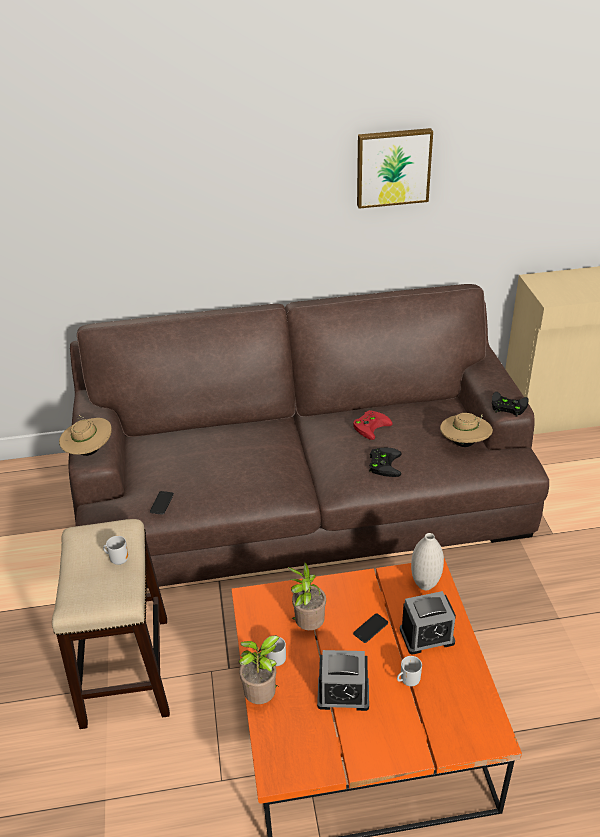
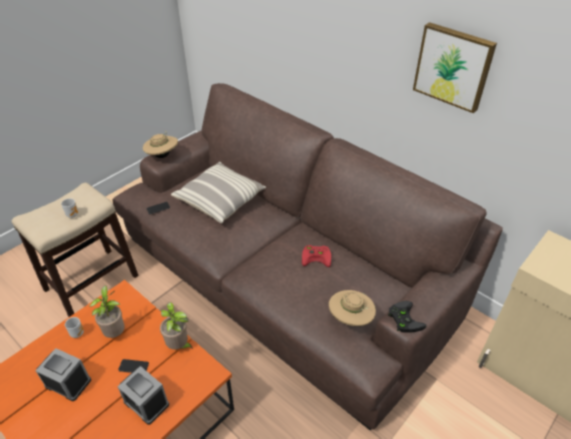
camera: 50 degrees right, 5 degrees up
potted plant [238,635,280,704] -> potted plant moved to [160,302,193,350]
alarm clock [317,650,369,711] -> alarm clock turned 150 degrees clockwise [36,348,91,401]
black game controller [369,448,402,477] -> none
mug [397,656,422,686] -> none
white vase [411,533,444,590] -> none
none -> pillow [171,162,266,223]

